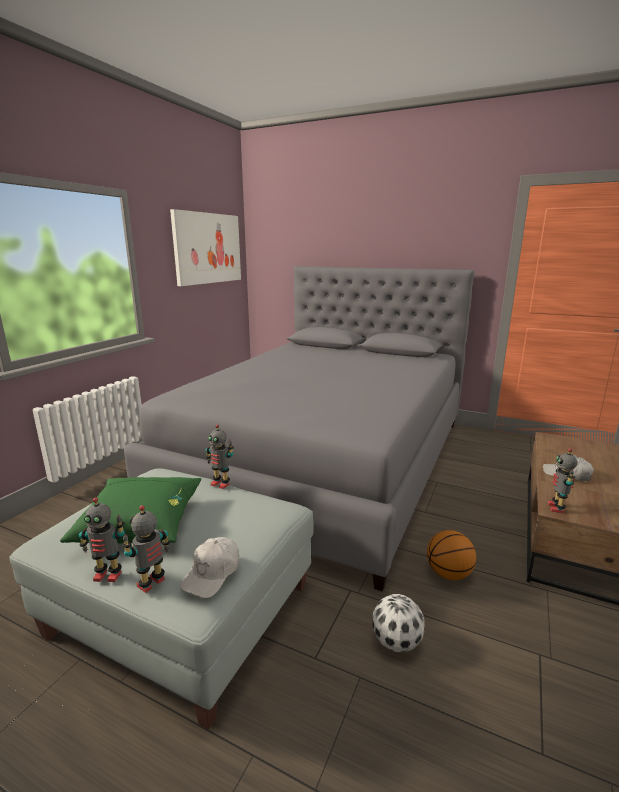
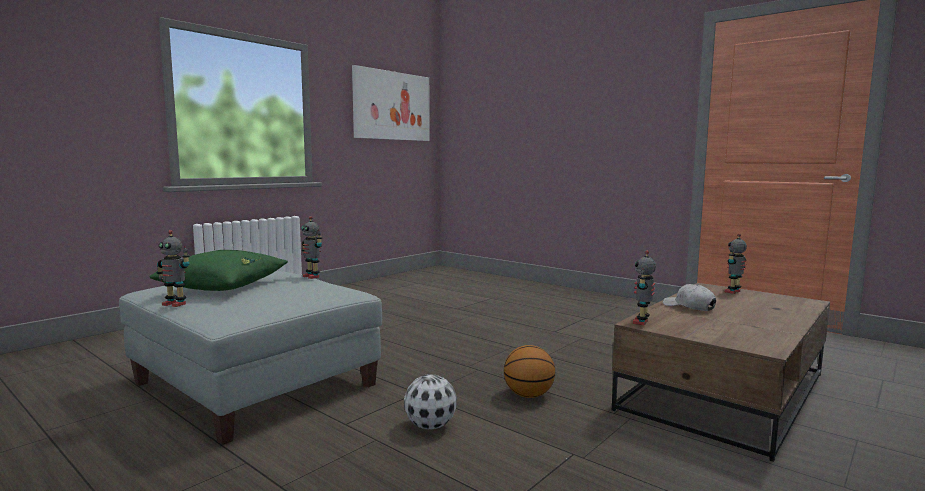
camera: 15 degrees right, 10 degrees down
toy robot [122,505,170,593] -> toy robot moved to [724,234,747,294]
grey bed [124,266,474,592] -> none
white cap [180,537,239,598] -> none

